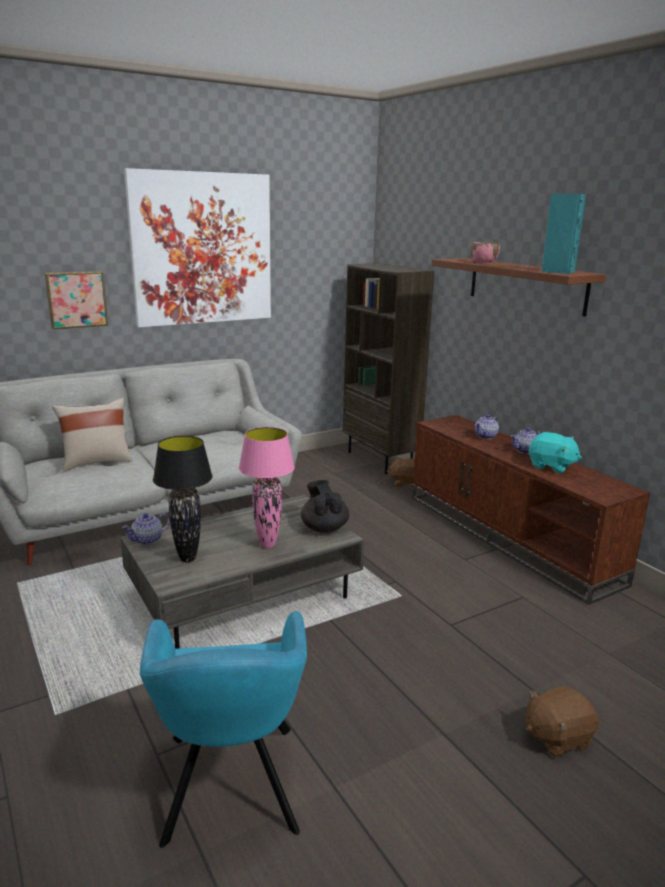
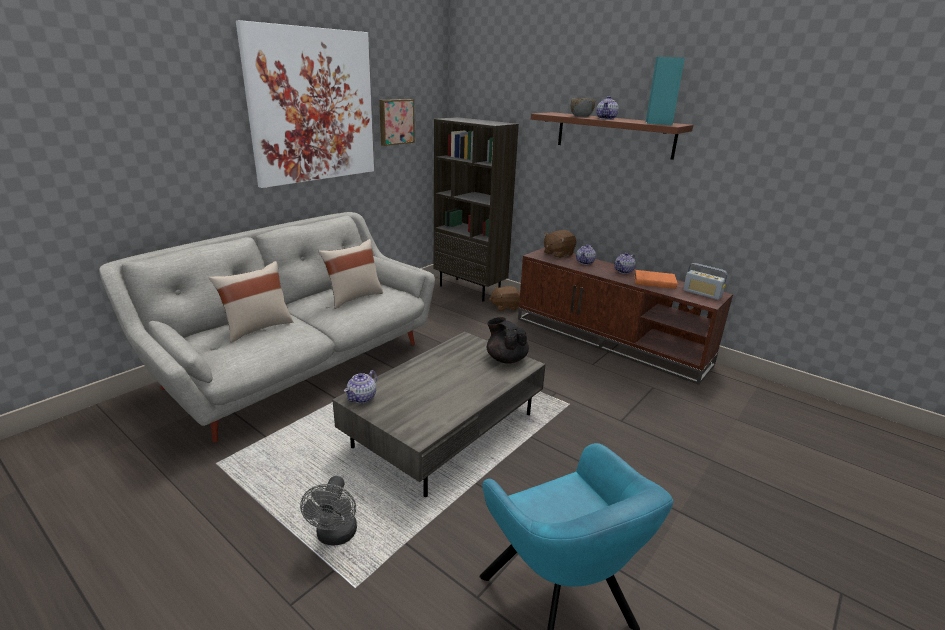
camera: 20 degrees left, 5 degrees up
picture [45,271,108,329] -> picture moved to [379,99,415,146]
black table lamp [153,436,213,562] -> none
pink table lamp [239,427,295,549] -> none
pink bowl [471,242,500,264] -> grey bowl [571,98,595,117]
brown plush toy [526,686,599,758] -> brown plush toy moved to [544,230,577,258]
turquoise plush toy [529,432,582,473] -> orange book [634,270,677,289]
none -> grey fan [300,476,357,545]
none -> beige pillow [318,239,383,309]
none -> teapot [596,96,619,120]
none -> radio [683,263,728,300]

